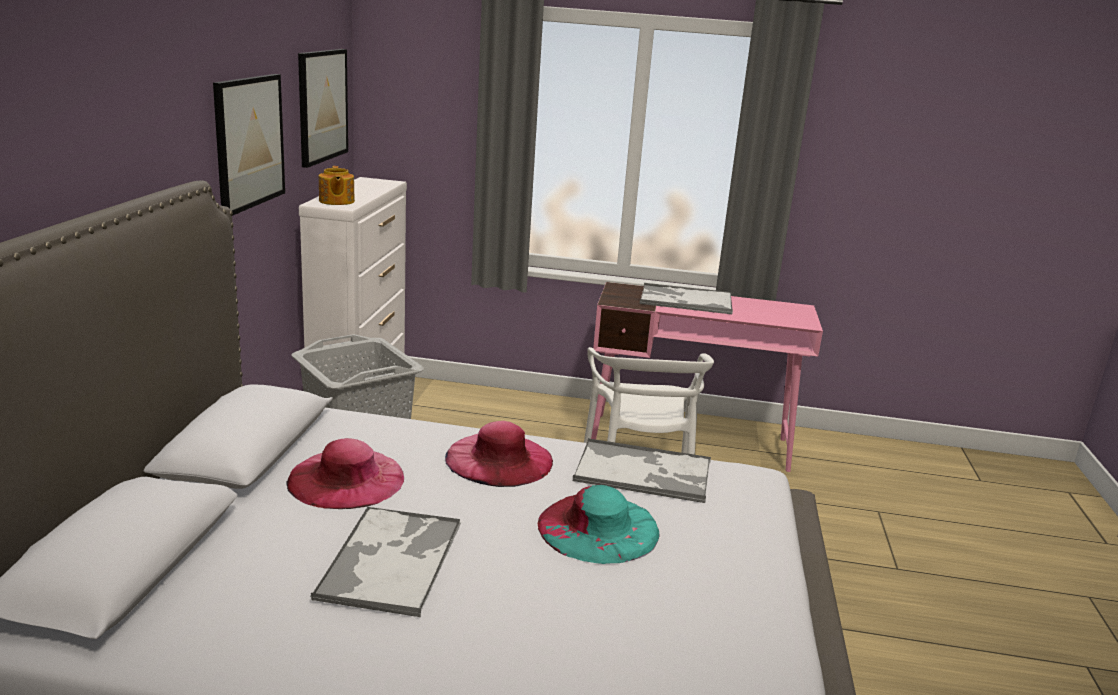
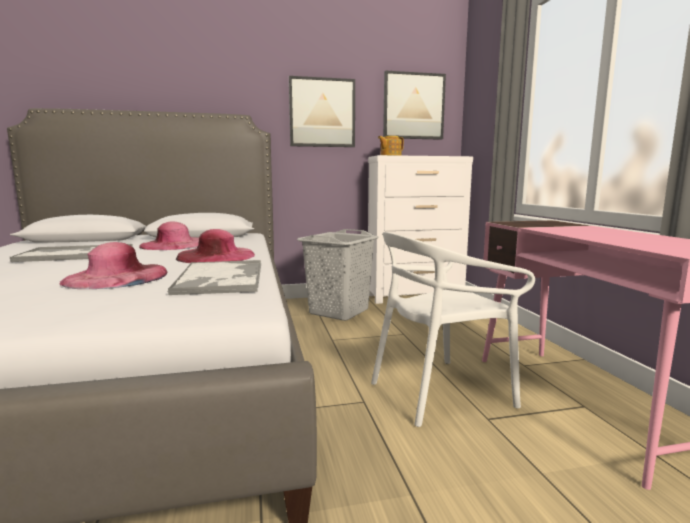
camera: 70 degrees right, 10 degrees down
turquoise hat [538,485,659,564] -> pink hat [60,242,167,289]
tray [639,283,733,314] -> none

